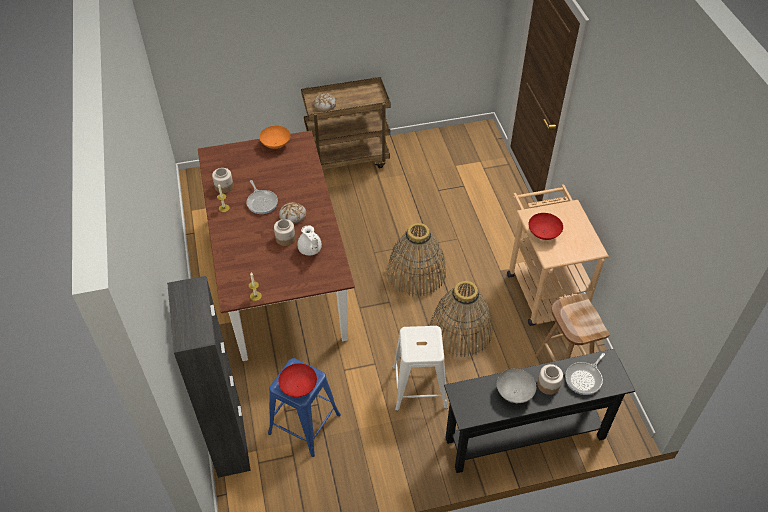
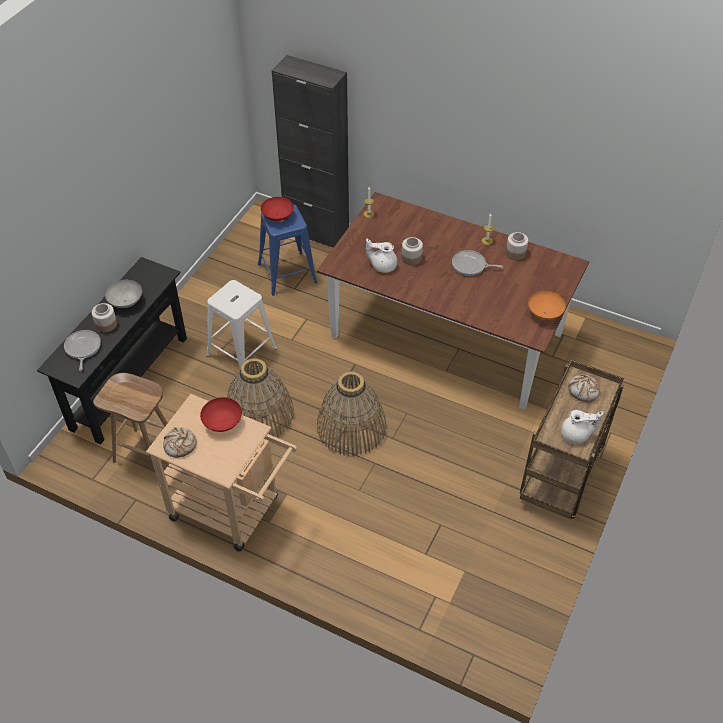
camera: 130 degrees right, 0 degrees up
bread [279,202,306,224] -> bread moved to [163,427,197,458]
none -> white teapot [561,410,603,444]

